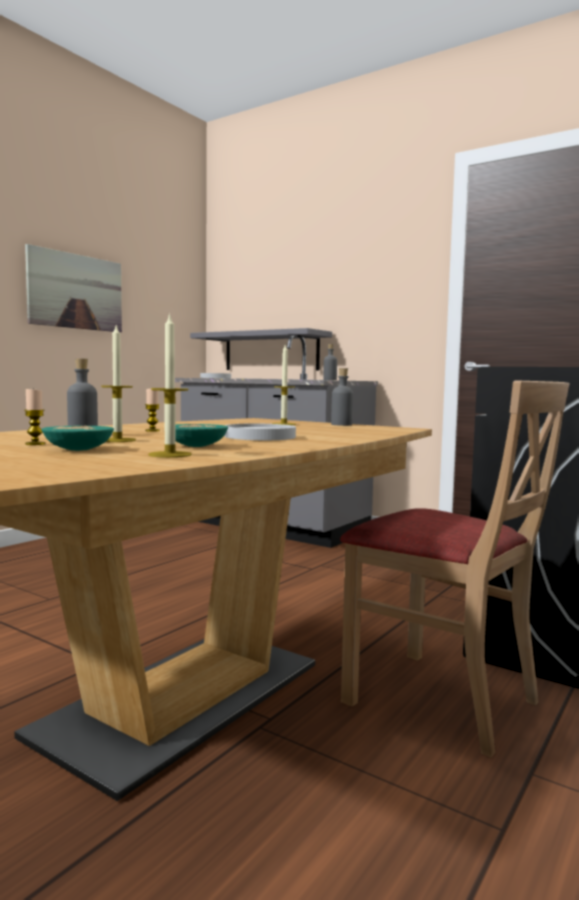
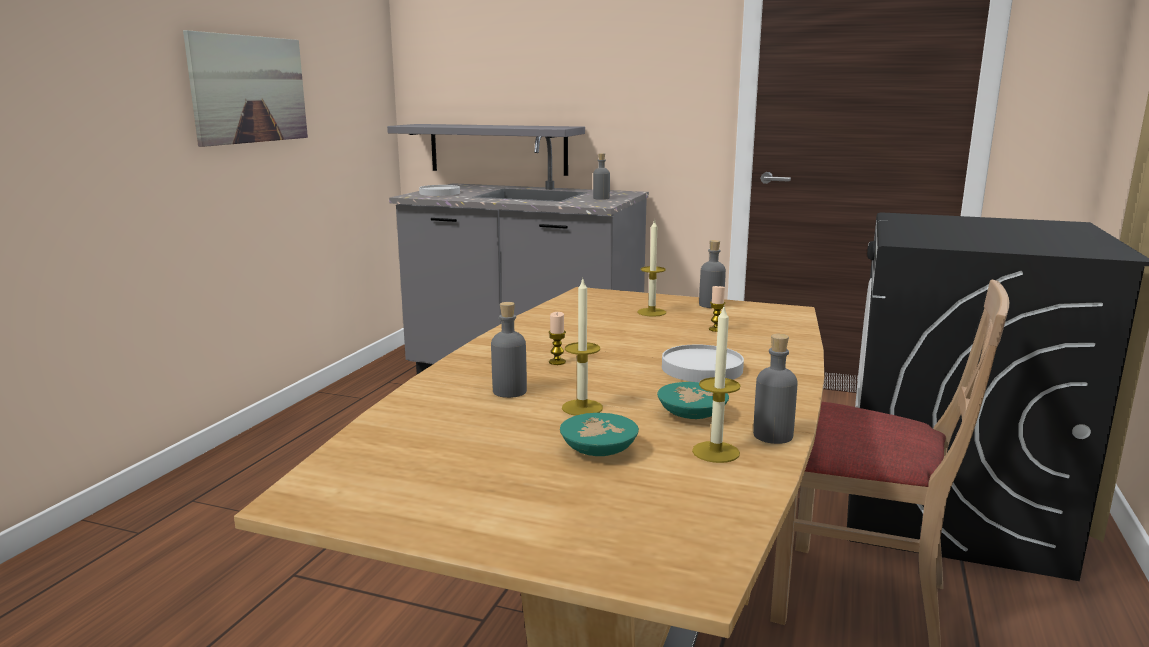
camera: 15 degrees left, 10 degrees up
candle [24,389,45,445] -> candle moved to [709,286,726,332]
none -> grey bottle [753,334,798,444]

